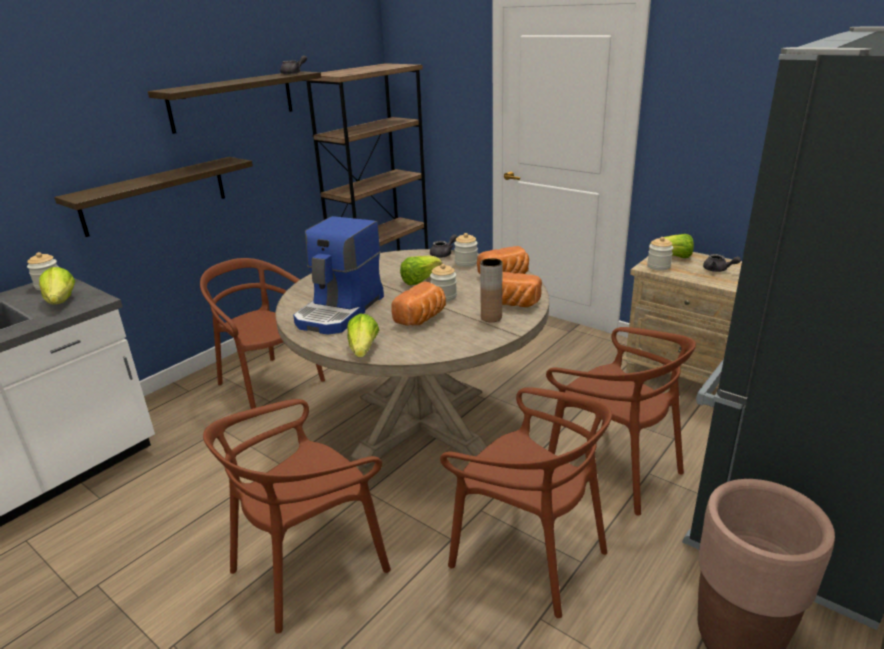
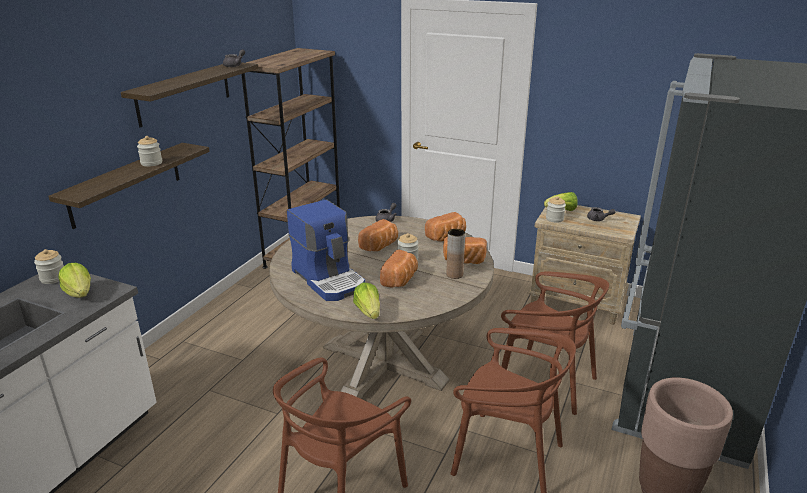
camera: 15 degrees left, 0 degrees up
brown chair [200,258,325,417] -> none
coffee machine [293,216,384,335] -> coffee machine turned 45 degrees counterclockwise [287,199,365,301]
lettuce [400,256,442,285] -> bread [358,219,398,251]
jar [454,233,478,267] -> jar moved to [137,136,162,167]

